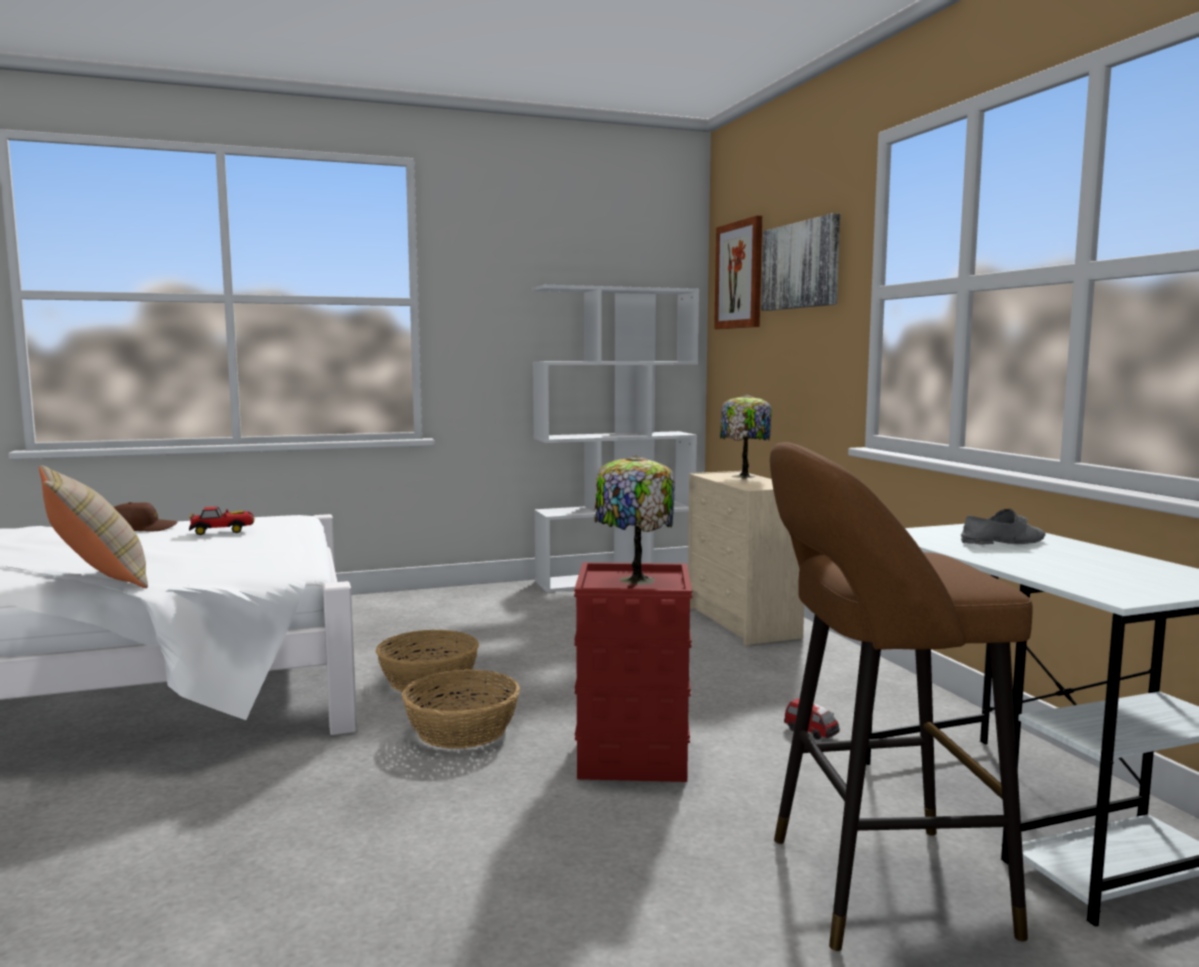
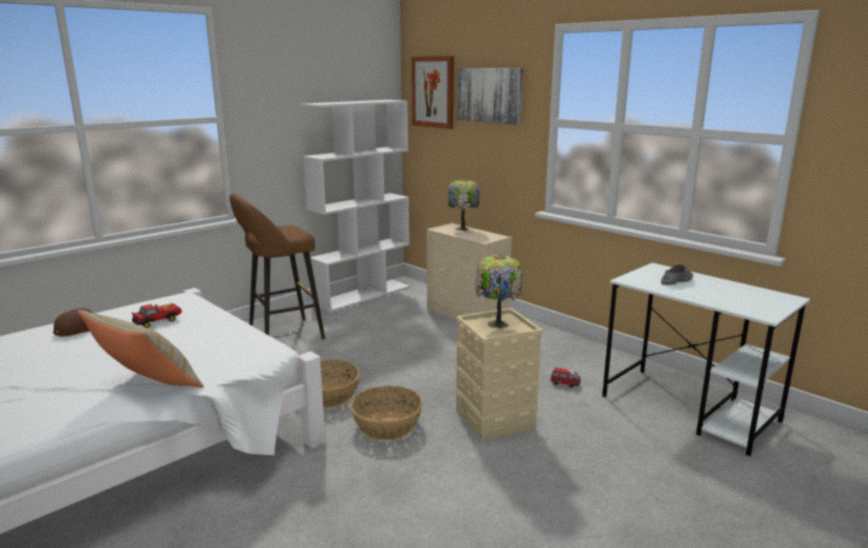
camera: 25 degrees left, 10 degrees up
red storage box [574,562,692,782] -> beige storage box [455,308,543,441]
brown stool [770,442,1033,951] -> brown stool moved to [230,194,325,340]

